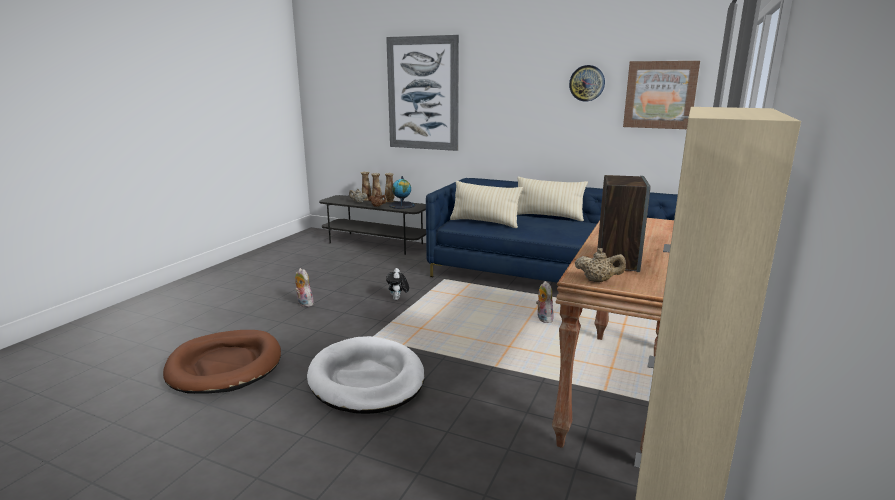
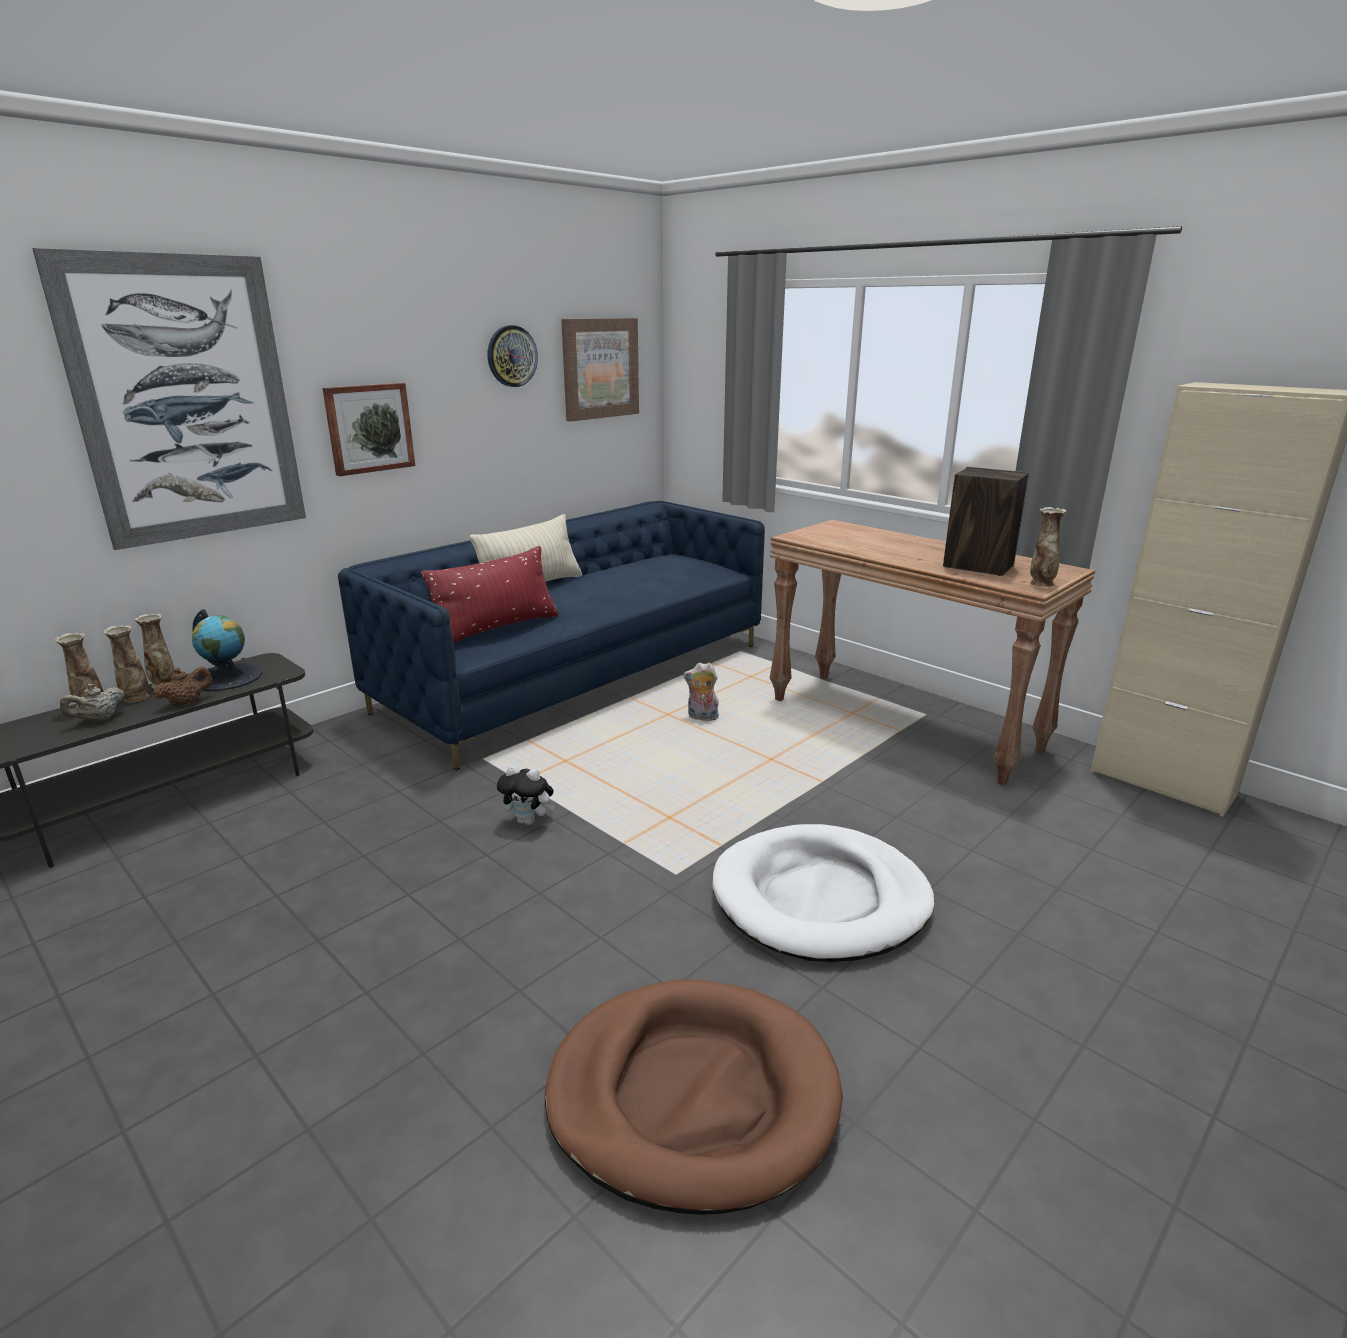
camera: 70 degrees left, 5 degrees up
plush toy [295,268,314,307] -> none
beige pillow [450,181,523,228] -> red pillow [422,546,559,643]
beige teapot [575,248,626,282] -> vase [1030,507,1067,587]
none -> picture [323,383,415,476]

